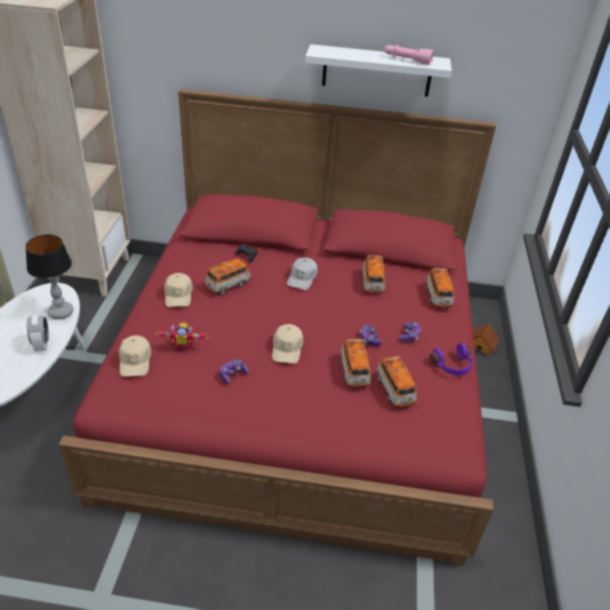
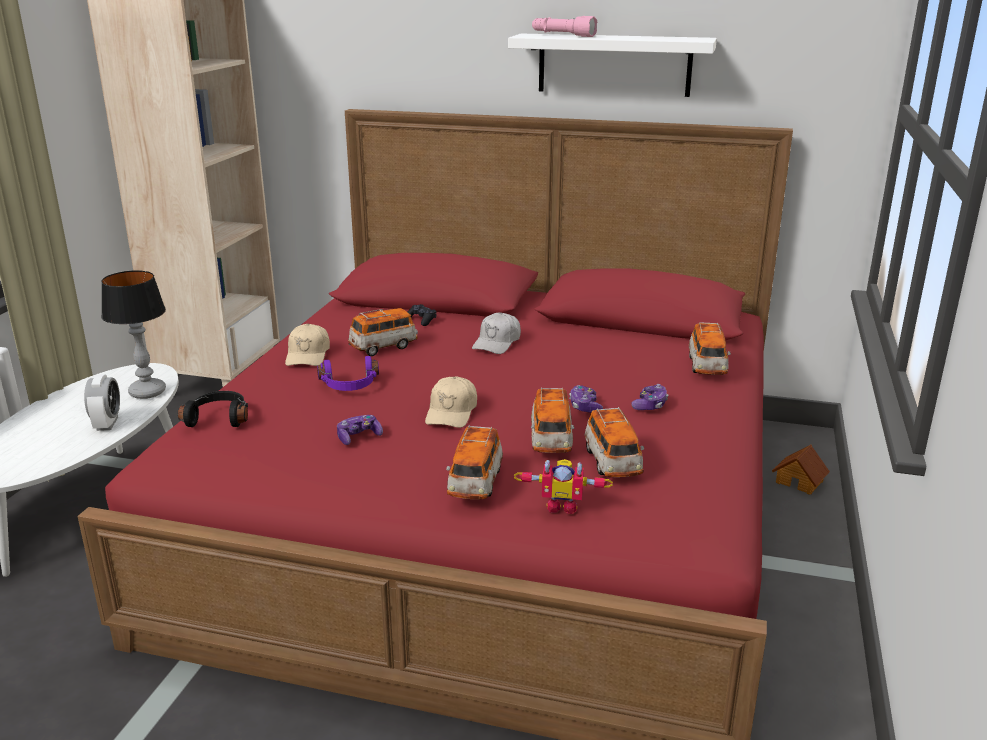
camera: 10 degrees right, 15 degrees down
beige cap [119,335,151,377] -> black headphones [178,391,248,427]
toy robot [156,322,209,352] -> toy robot moved to [514,459,613,514]
toy car [363,255,387,293] -> toy car moved to [446,425,503,500]
pink flashlight [384,45,434,65] -> pink flashlight moved to [532,16,597,37]
purple headphones [430,343,473,376] -> purple headphones moved to [317,356,379,391]

